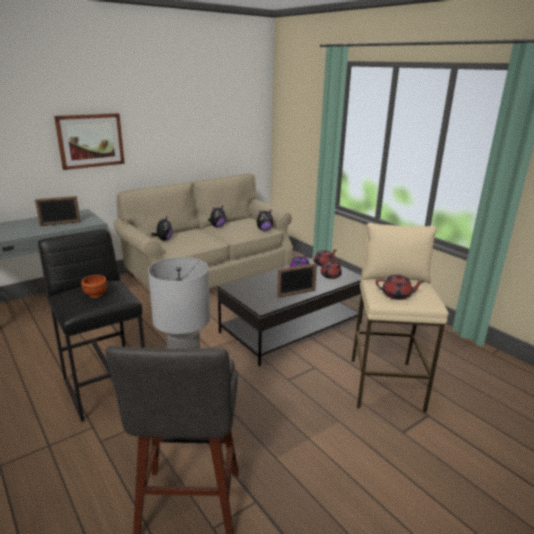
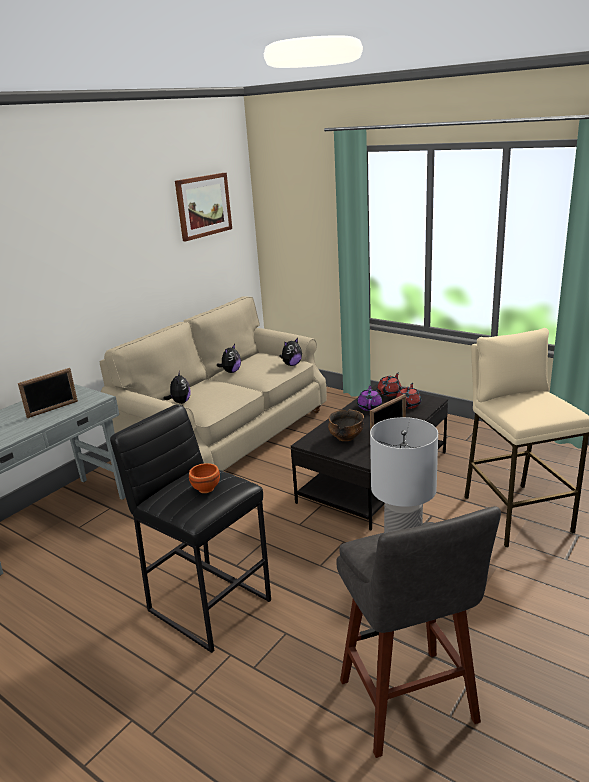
camera: 15 degrees left, 0 degrees up
picture [54,113,125,170] -> picture moved to [175,173,232,241]
red teapot [376,274,425,300] -> none
none -> bowl [328,410,364,441]

